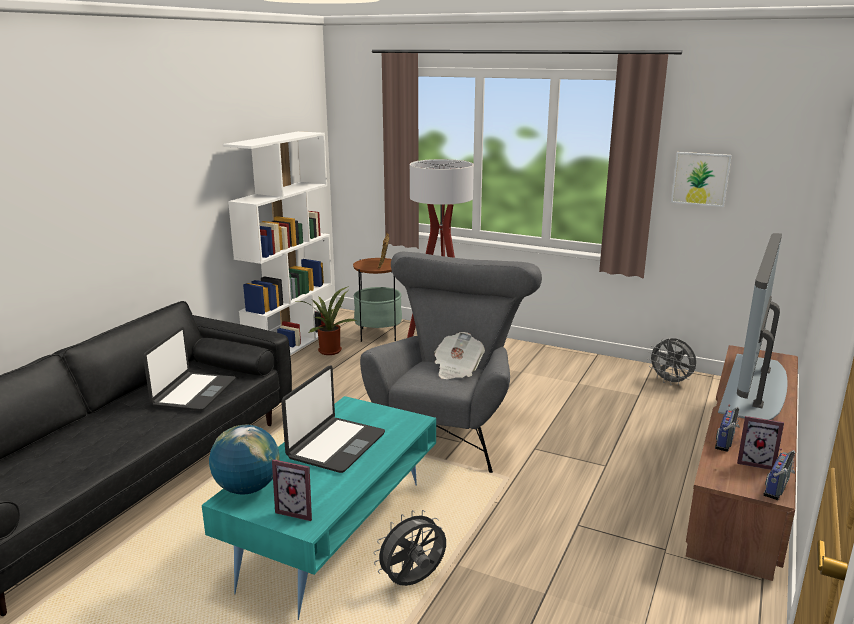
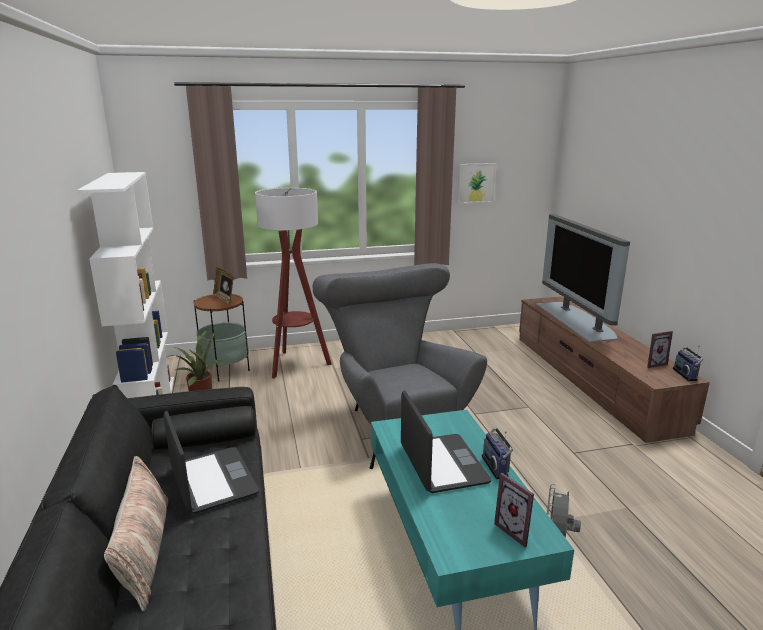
camera: 40 degrees left, 0 degrees up
globe [209,425,280,494] -> none
picture frame [272,459,312,521] -> picture frame turned 75 degrees clockwise [494,473,534,547]
newspaper [434,332,485,379] -> none
grey fan [648,338,696,385] -> none
radio [715,405,740,452] -> radio moved to [482,427,513,479]
none -> pillow [104,456,168,611]

